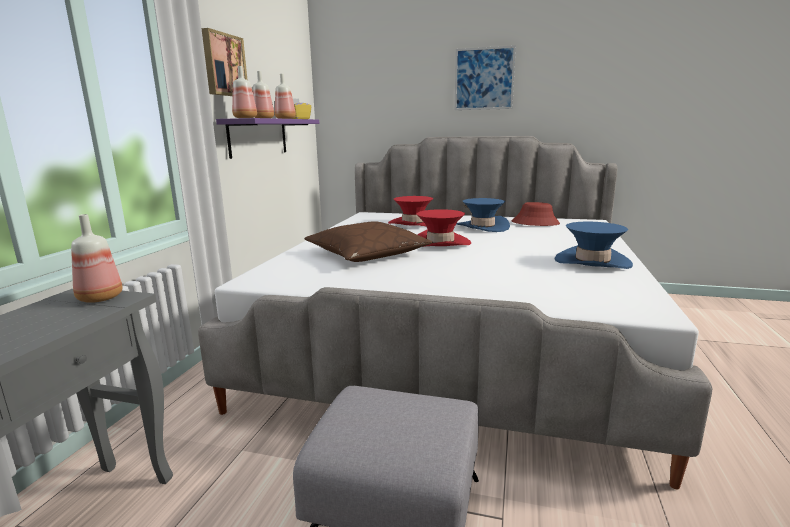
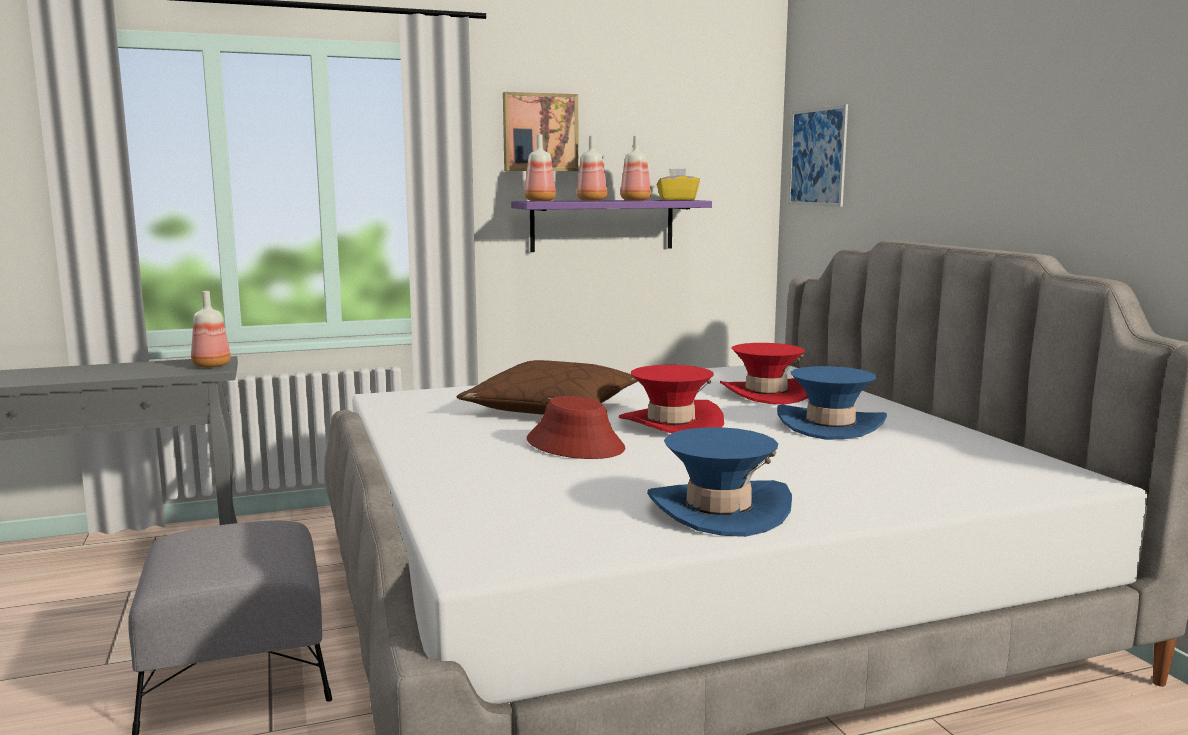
camera: 55 degrees right, 5 degrees down
picture [455,45,516,110] -> picture moved to [788,104,848,207]
red hat [512,202,560,226] -> red hat moved to [527,396,625,459]

